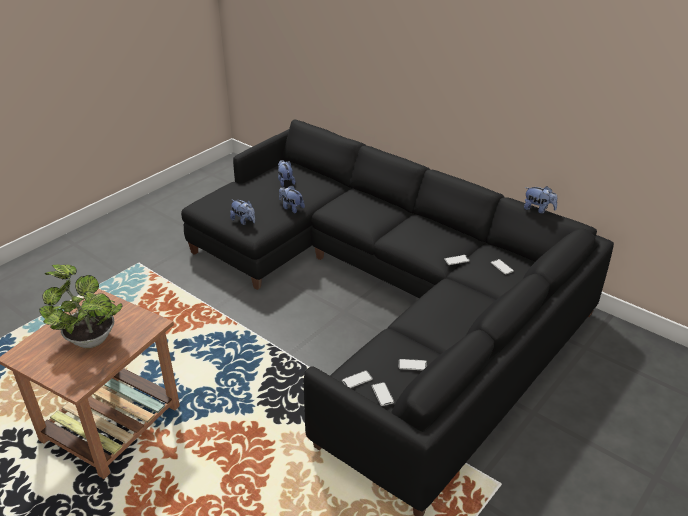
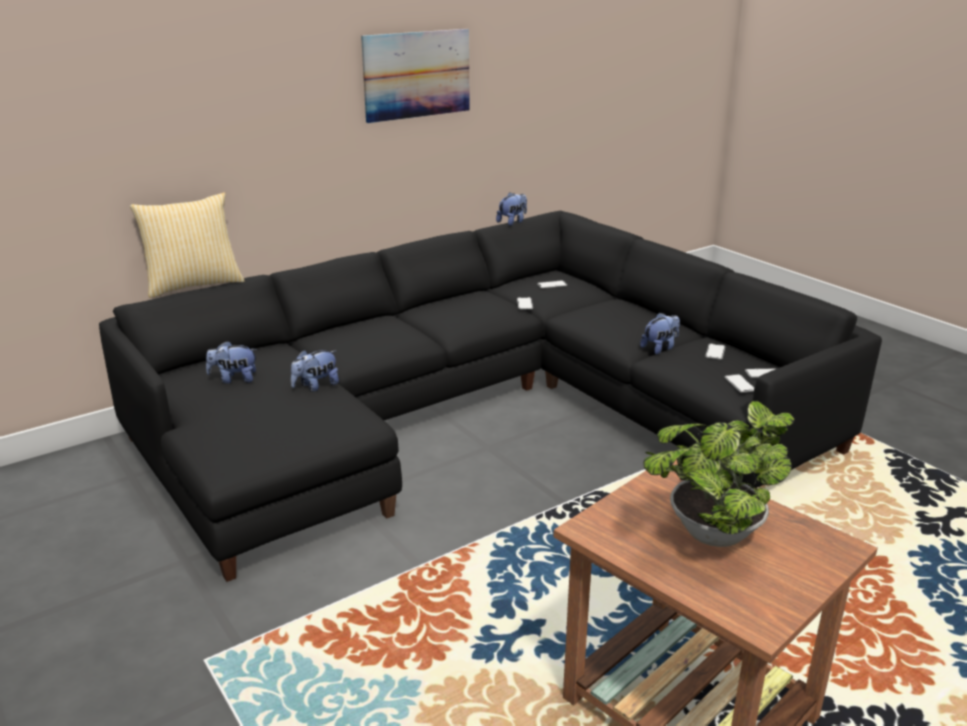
camera: 75 degrees left, 10 degrees down
plush toy [230,199,255,225] -> plush toy moved to [640,312,680,355]
none -> pillow [130,192,244,298]
none -> picture [361,29,470,123]

